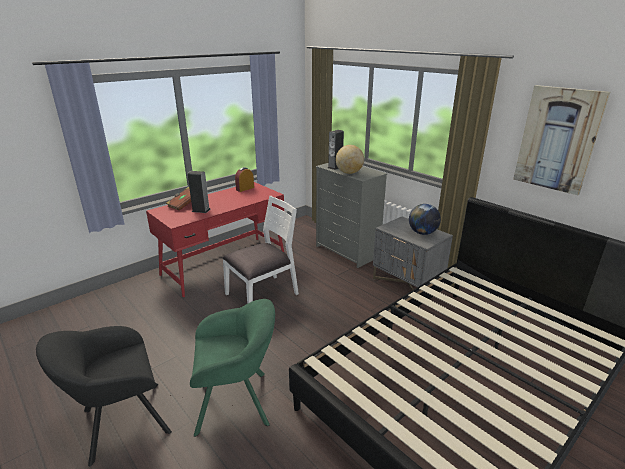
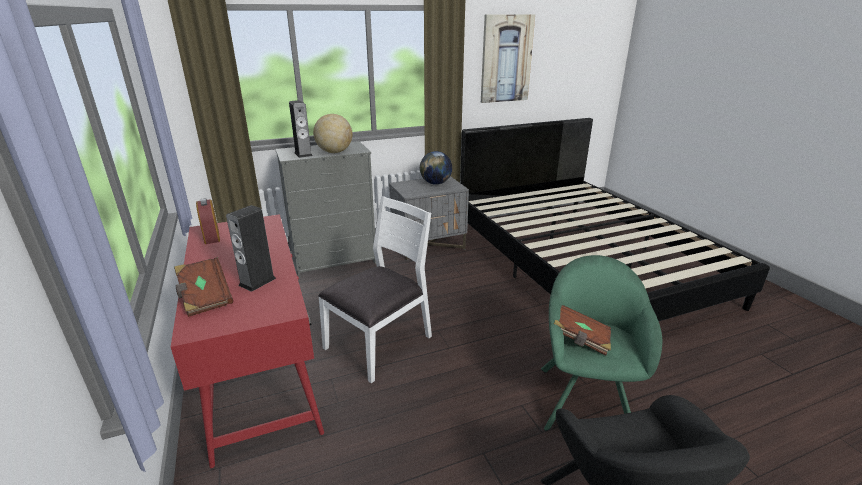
camera: 70 degrees left, 0 degrees up
white chair [223,196,299,304] -> white chair turned 60 degrees clockwise [318,196,432,383]
none -> brown book [554,305,611,355]

